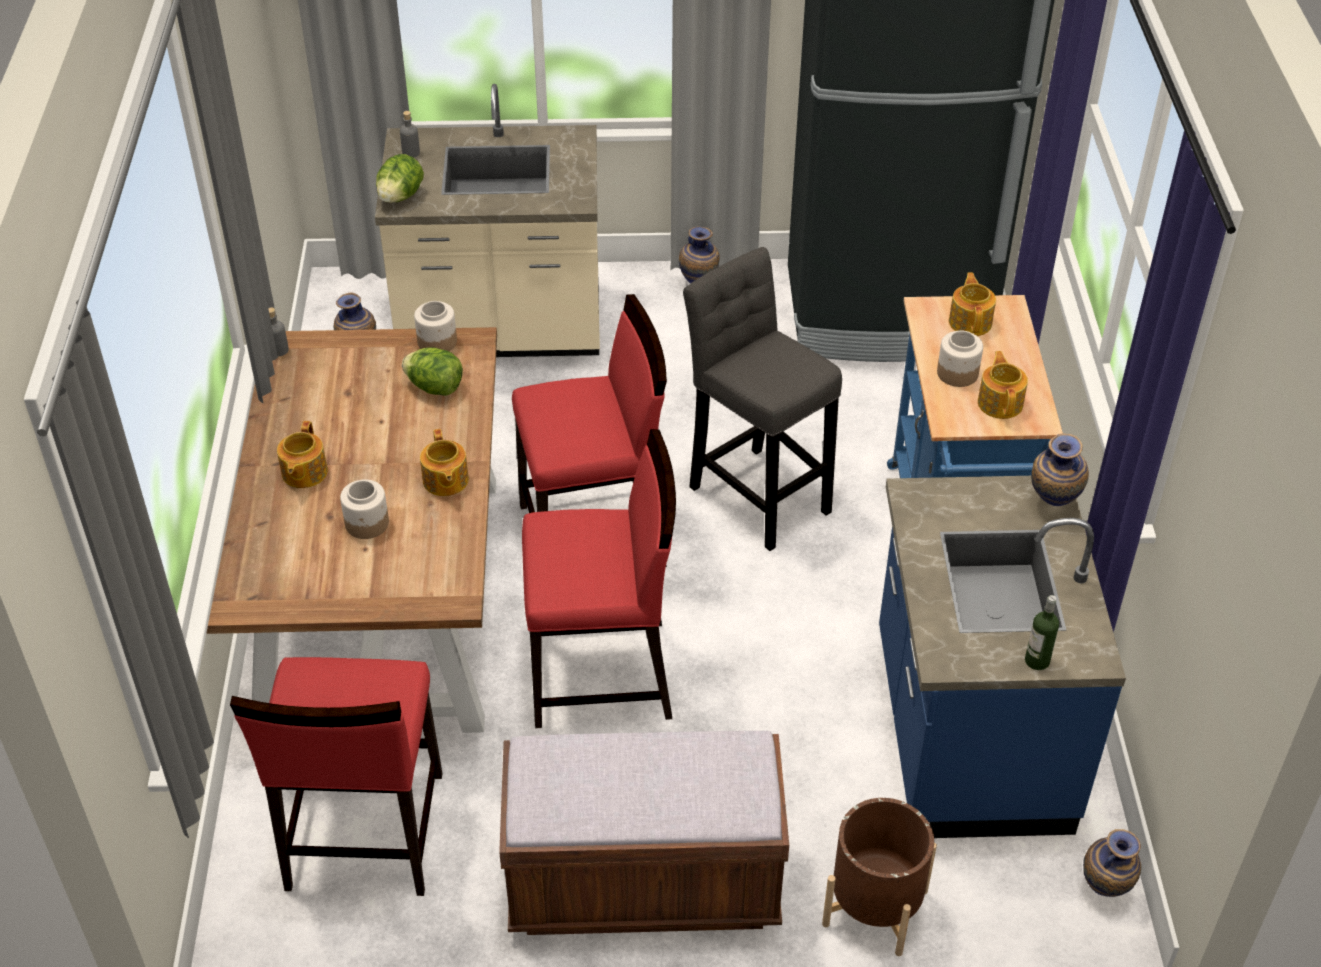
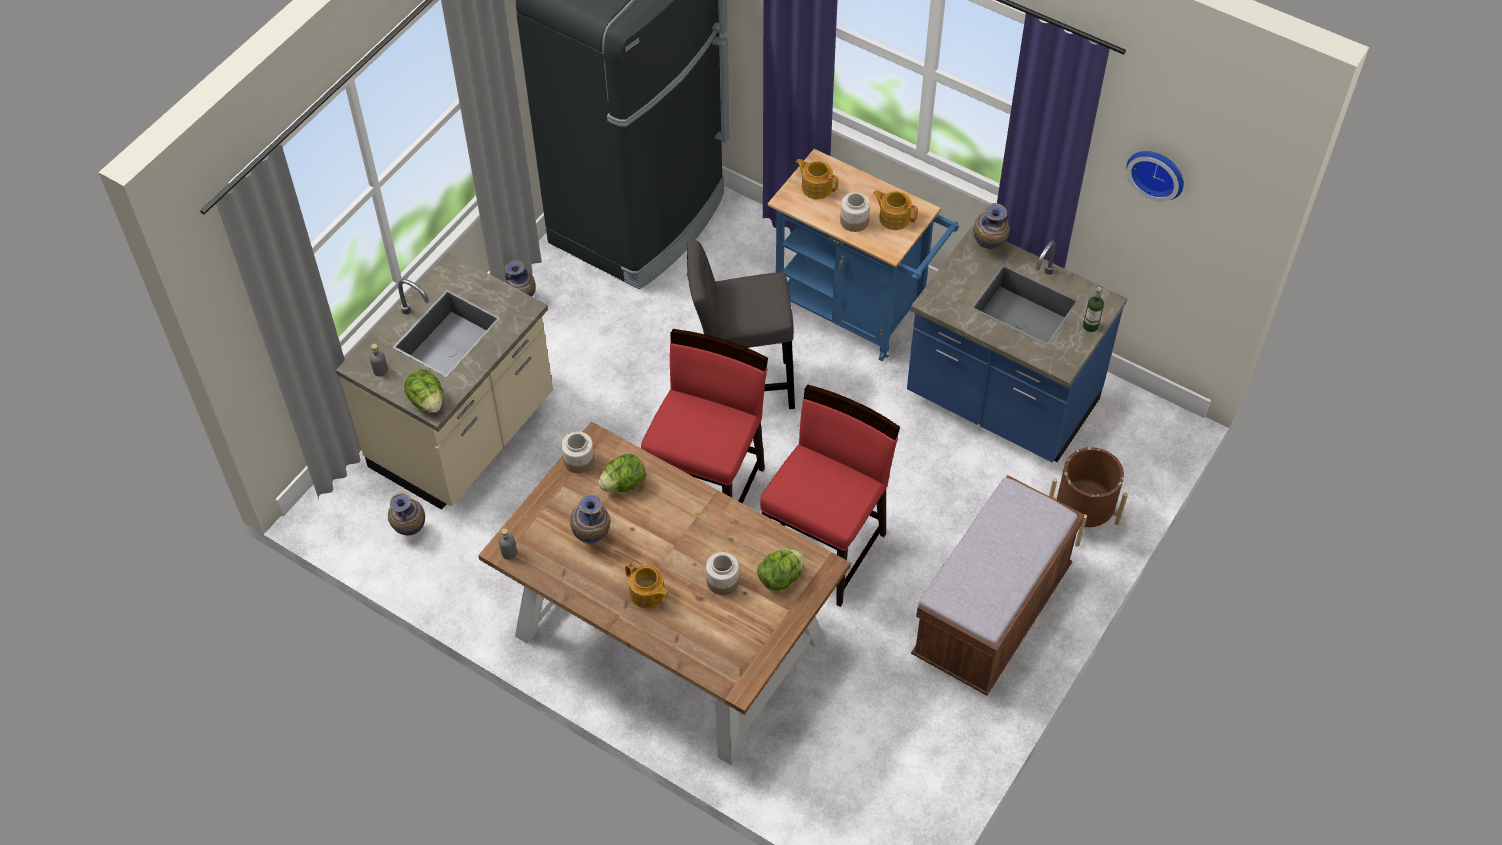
camera: 55 degrees left, 10 degrees up
red chair [230,657,443,896] -> none
teapot [420,429,469,496] -> none
vase [1083,829,1141,897] -> vase moved to [570,494,610,543]
none -> lettuce [757,549,804,591]
none -> wall clock [1126,151,1184,202]

